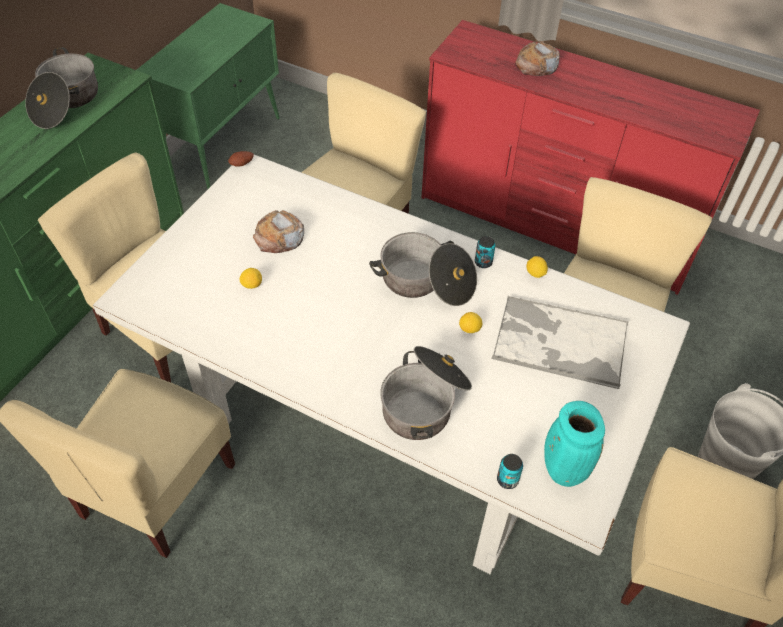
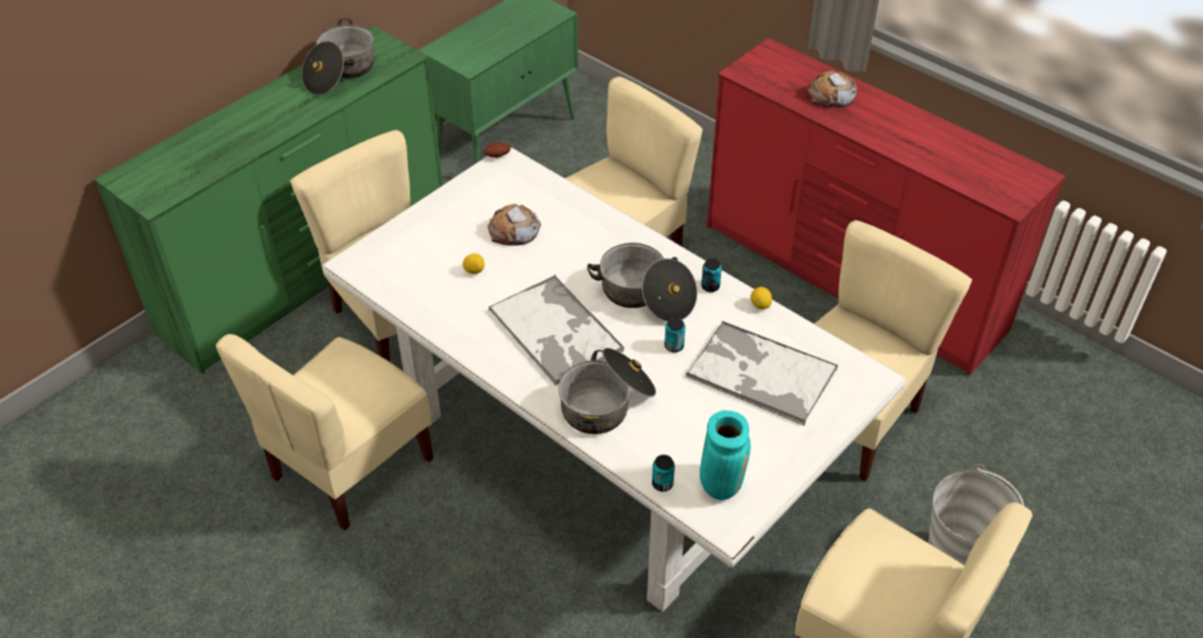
camera: 15 degrees right, 5 degrees down
lemon [459,312,483,333] -> can [664,318,685,352]
none -> tray [489,275,624,386]

